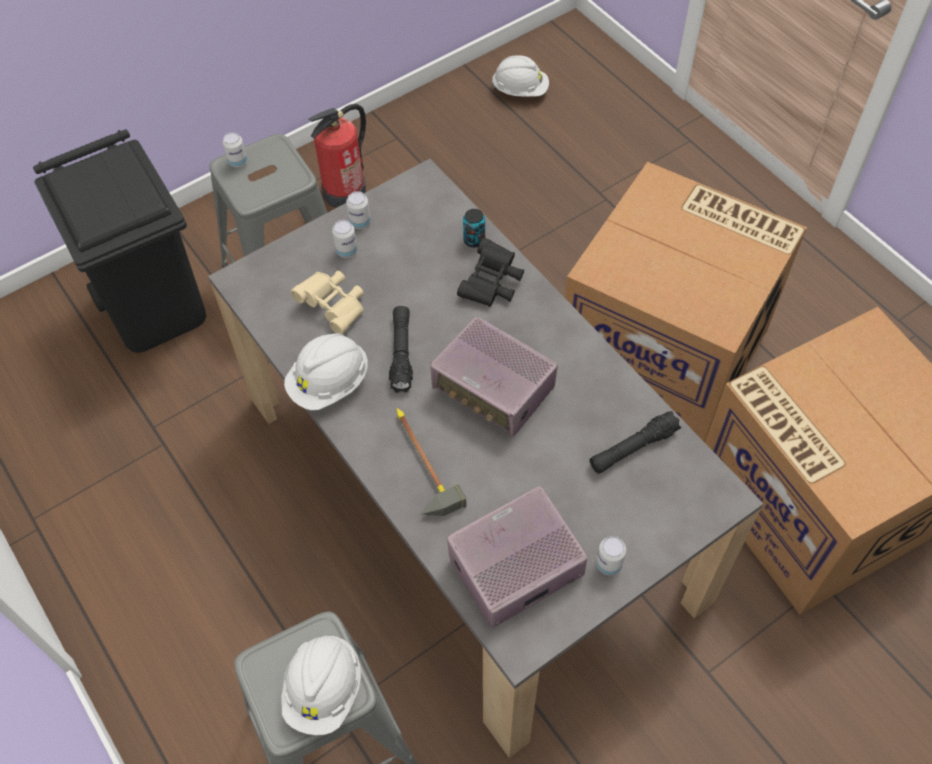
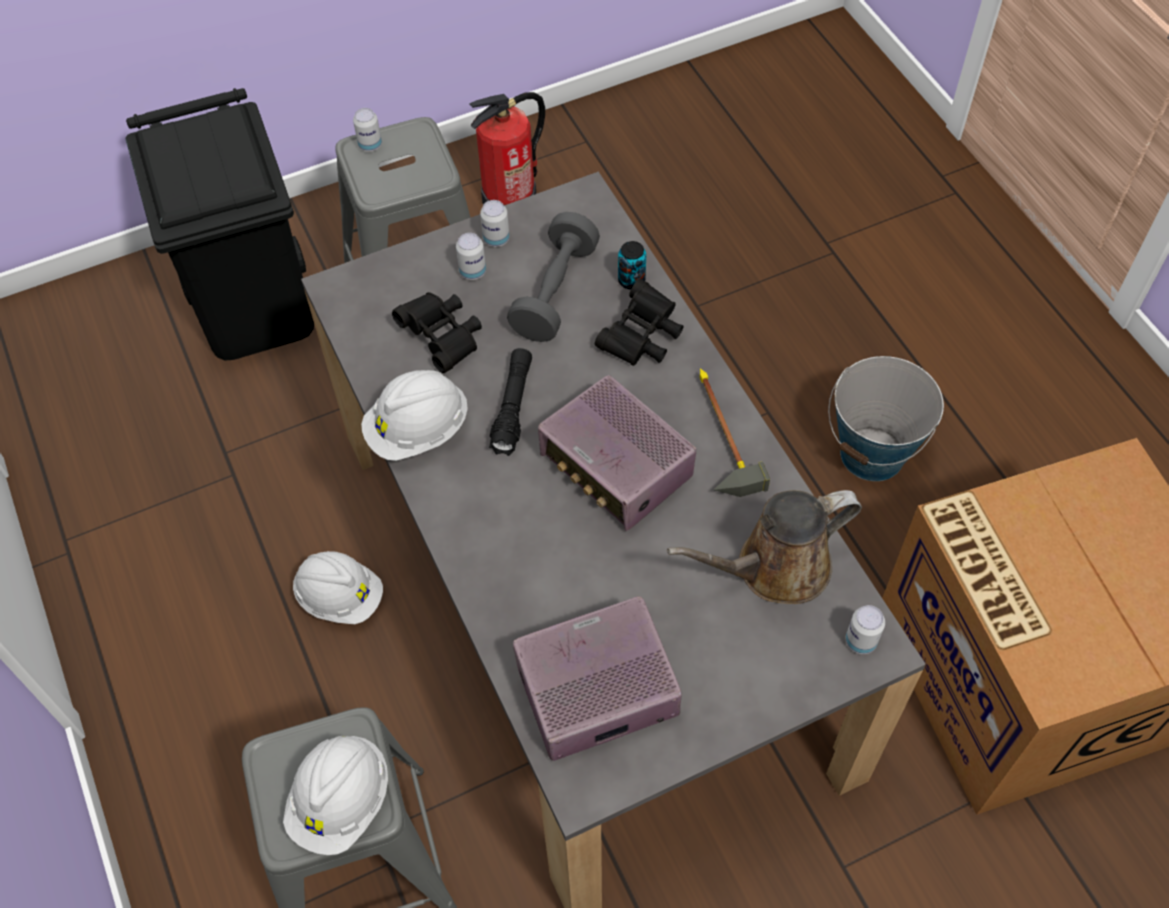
camera: 10 degrees right, 0 degrees up
beige binoculars [291,271,364,334] -> black binoculars [392,292,482,373]
hammer [397,408,466,516] -> hammer moved to [700,368,770,497]
white hard hat [491,55,549,97] -> white hard hat moved to [293,551,383,624]
cardboard box [565,162,807,442] -> bucket [828,356,944,481]
black flashlight [589,411,681,474] -> brown watering can [667,490,862,604]
can [596,536,626,575] -> can moved to [846,605,885,654]
none -> grey dumbbell [507,212,600,342]

